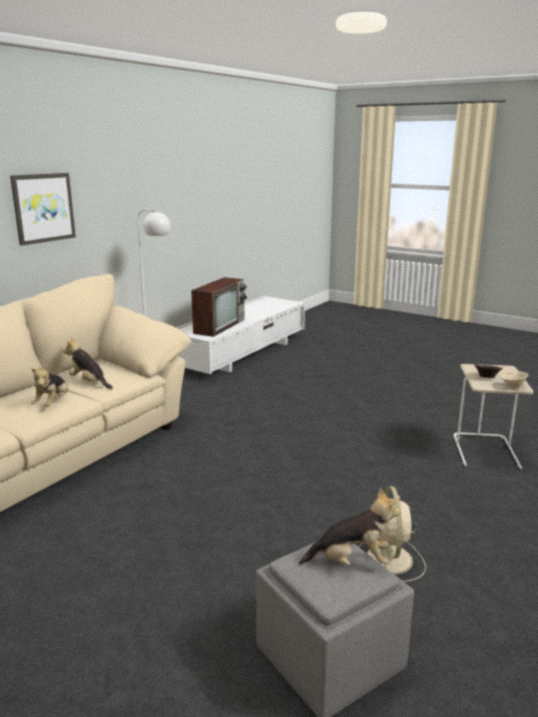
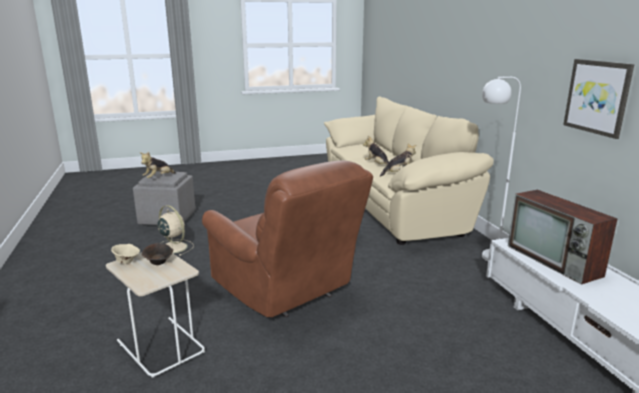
camera: 130 degrees right, 0 degrees up
picture [10,173,76,246] -> picture moved to [563,59,634,139]
none -> brown armchair [202,160,373,317]

